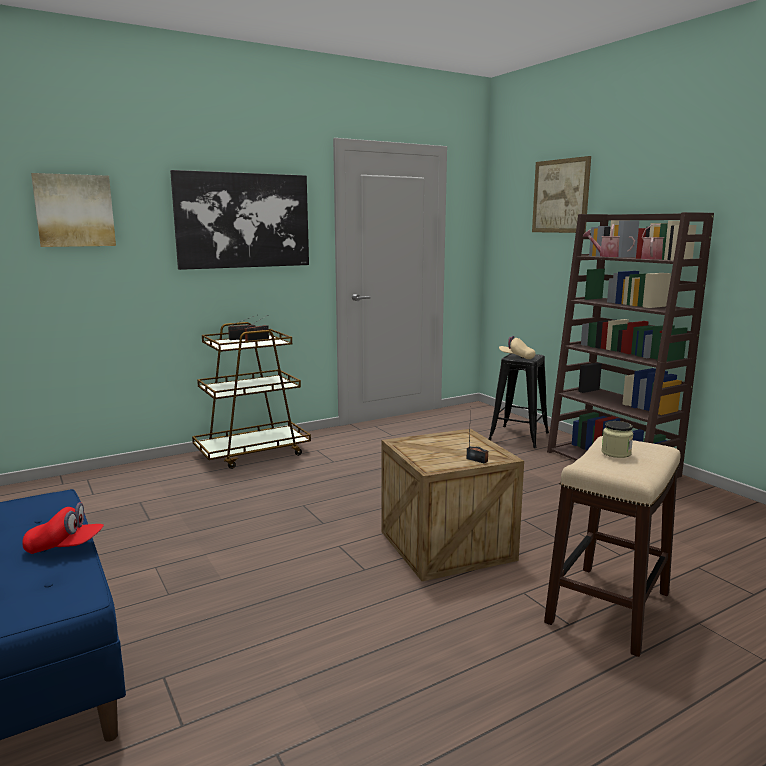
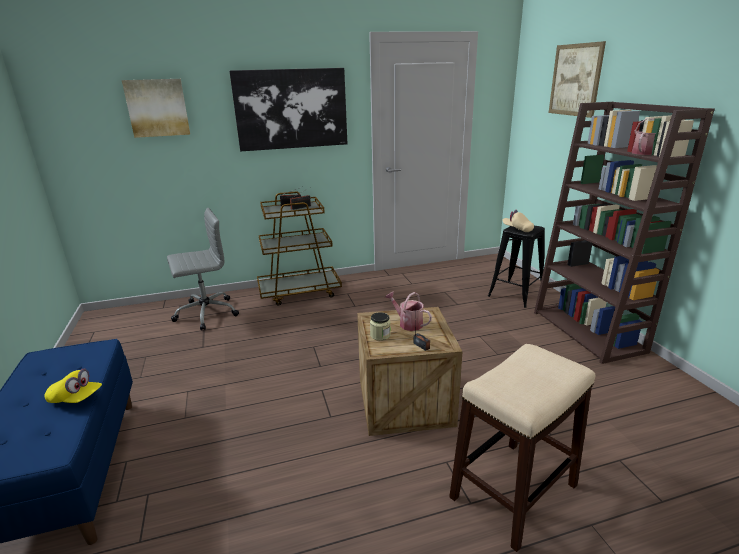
camera: 15 degrees right, 10 degrees up
red cap [22,502,104,554] -> yellow cap [44,369,102,403]
watering can [582,224,635,257] -> watering can moved to [385,291,432,331]
jar [602,421,633,458] -> jar moved to [370,312,391,341]
none -> grey office chair [167,208,239,330]

